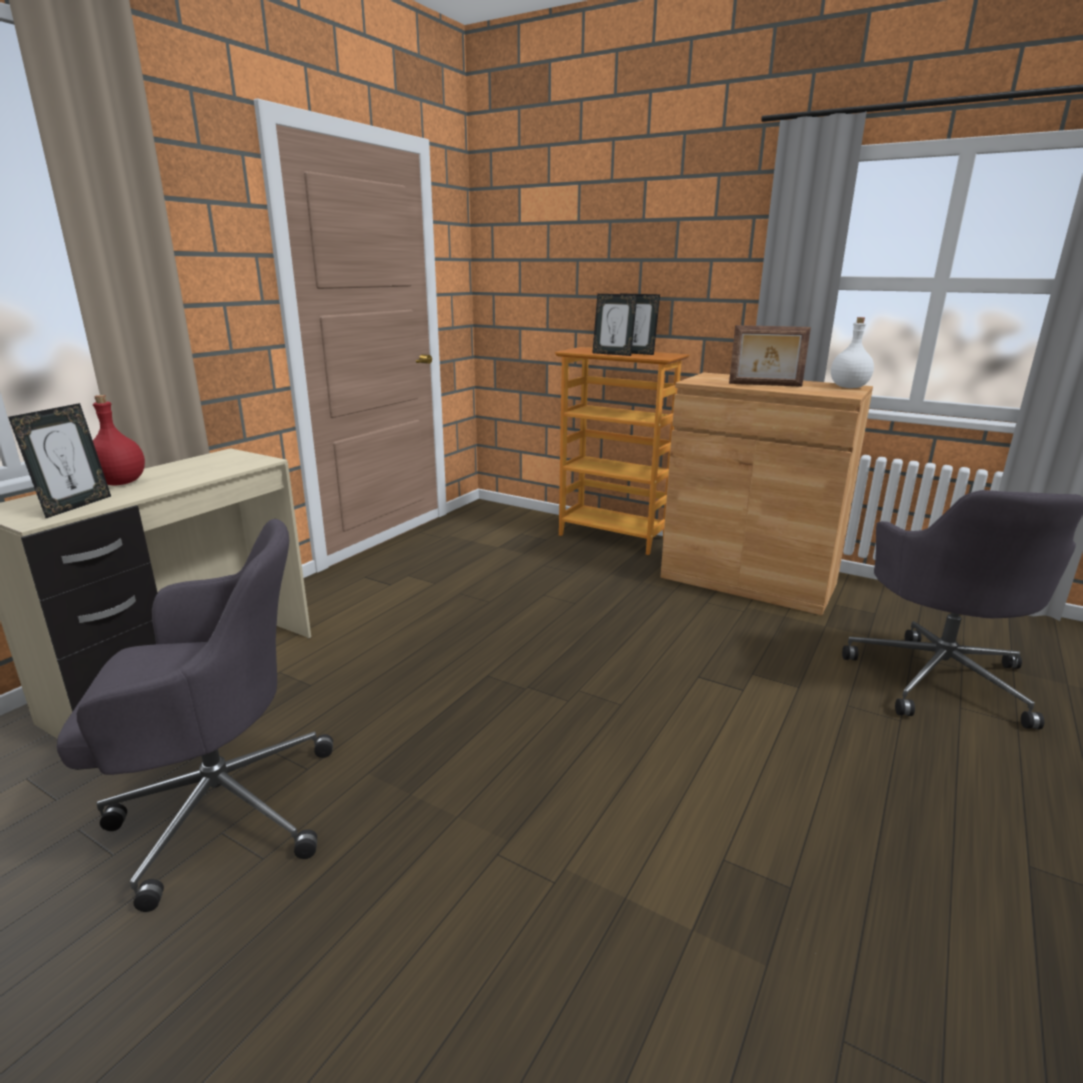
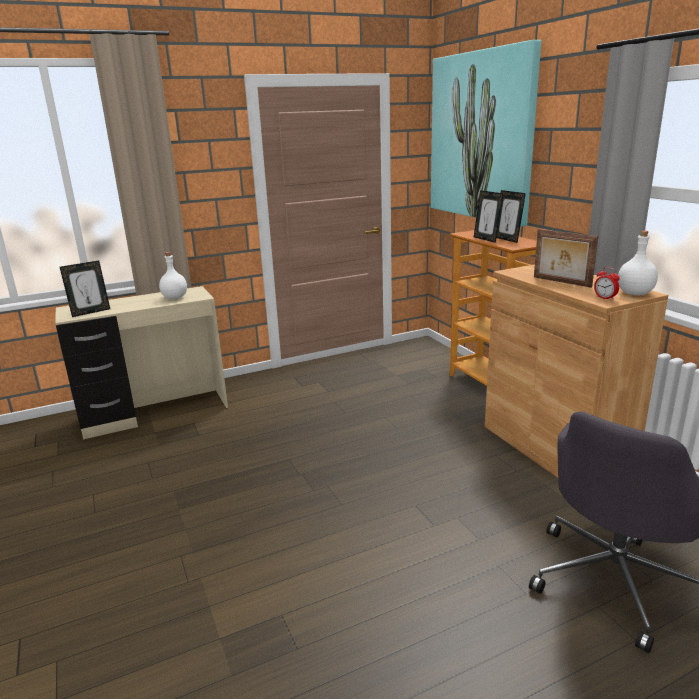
camera: 35 degrees right, 0 degrees up
grey office chair [57,519,333,912] -> none
red bottle [93,395,145,486] -> none
none -> white bottle [159,252,187,299]
none -> picture [431,40,541,227]
none -> alarm clock [594,267,620,300]

